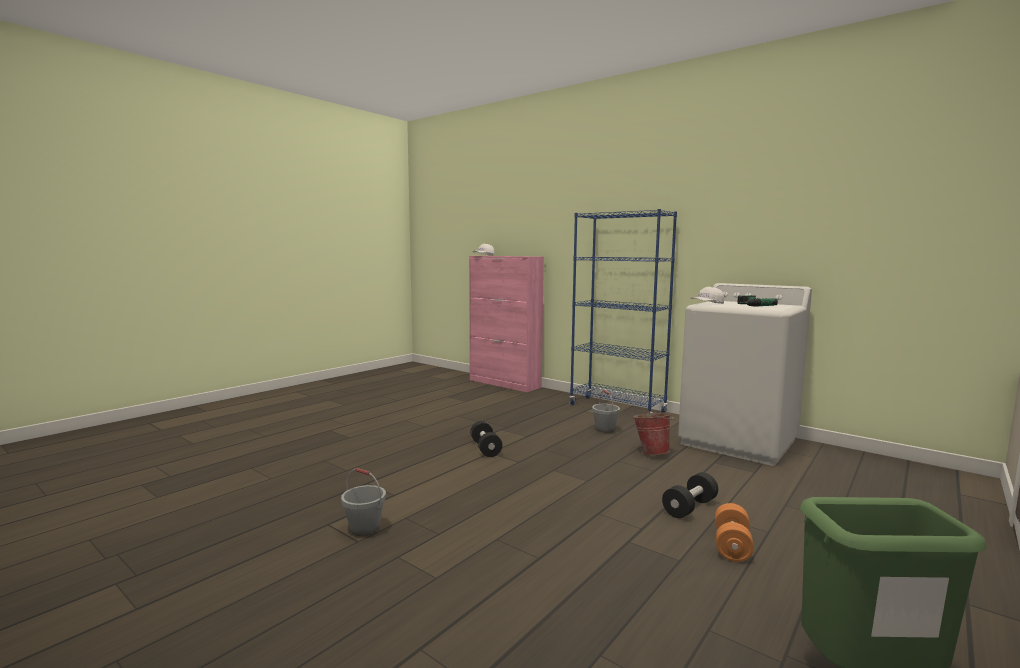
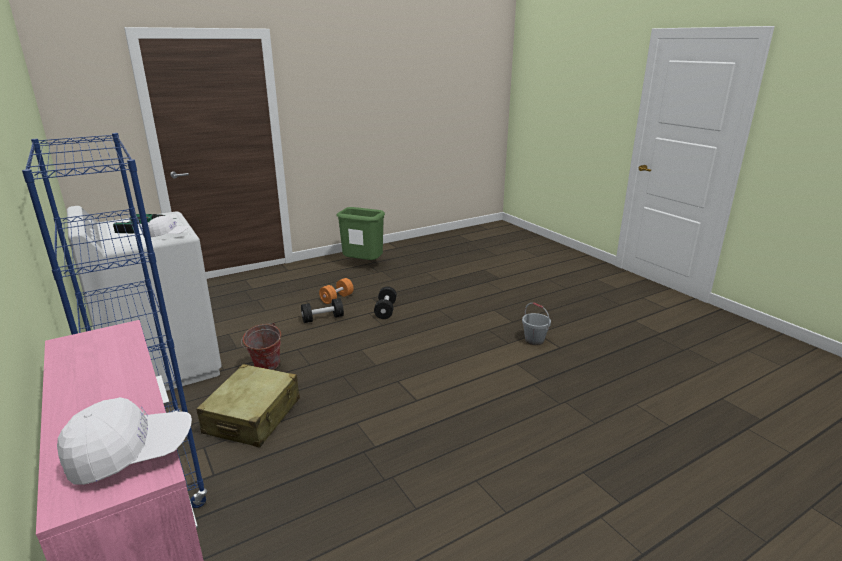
camera: 160 degrees left, 15 degrees up
black dumbbell [470,421,502,457] -> black dumbbell moved to [374,286,397,319]
grey bucket [592,390,620,433] -> beige suitcase [196,364,300,447]

